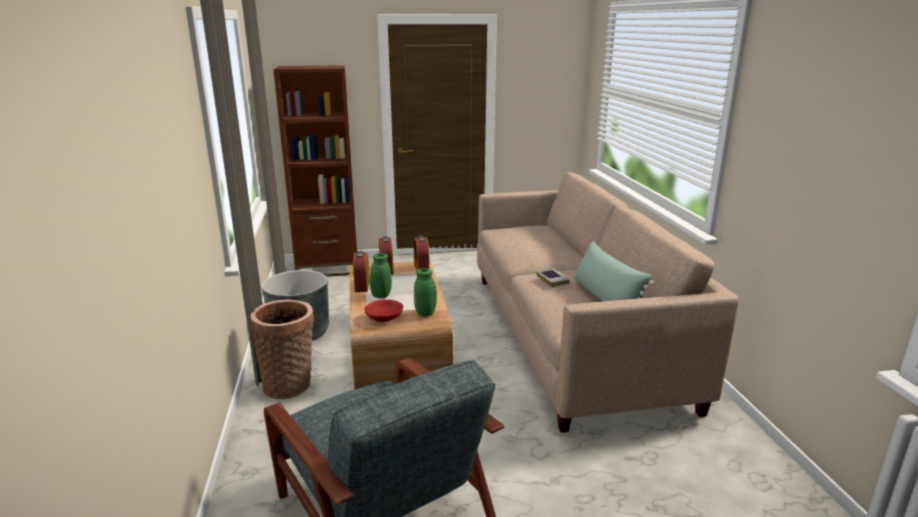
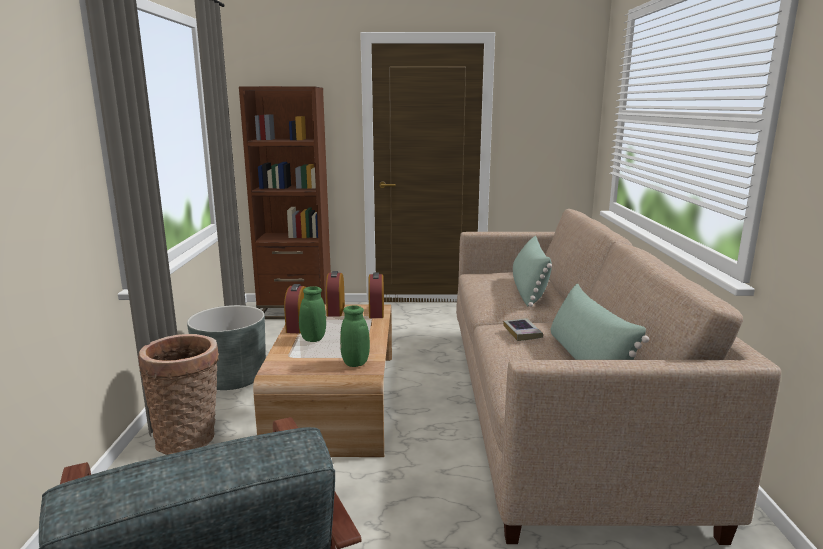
camera: 10 degrees right, 5 degrees down
red bowl [364,299,403,322] -> none
none -> green pillow [513,236,552,307]

